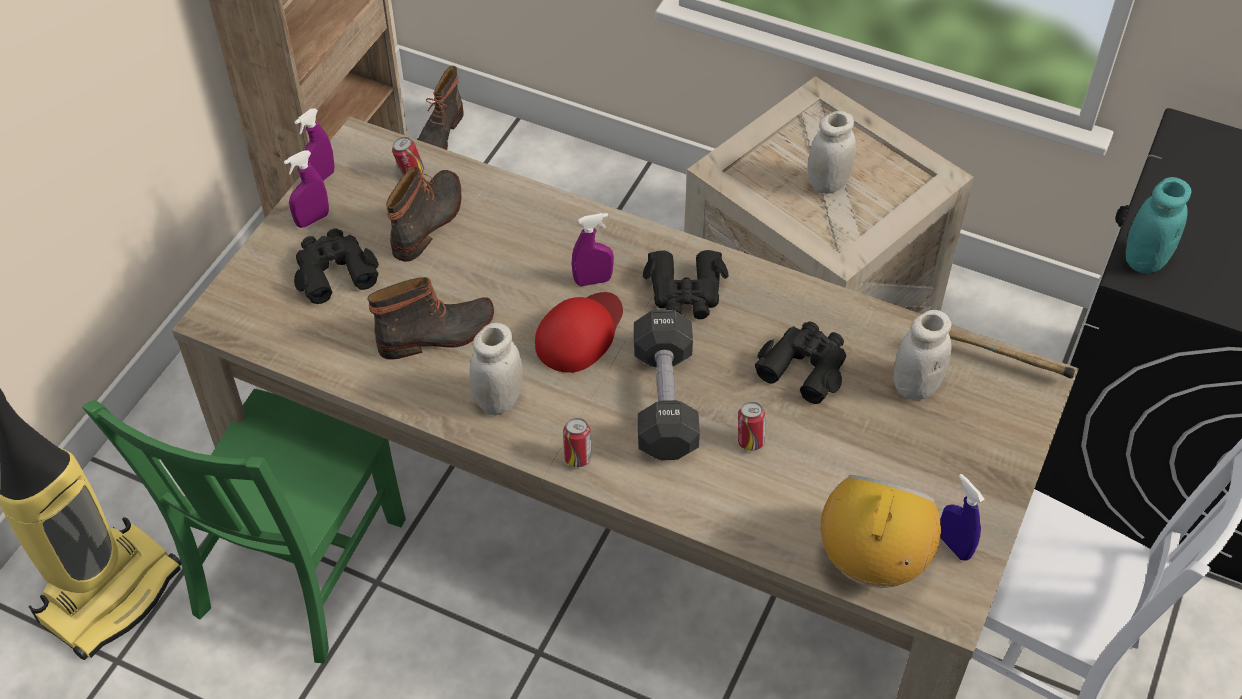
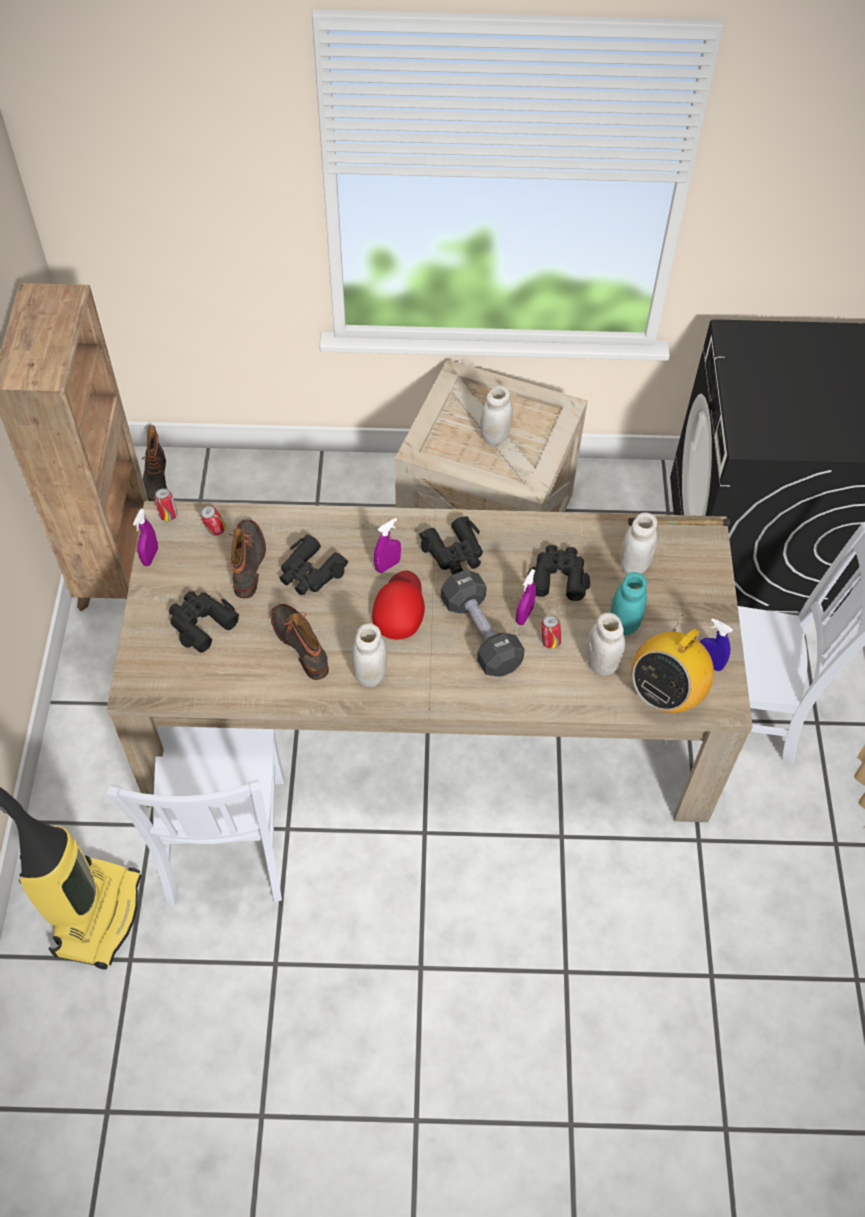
camera: 25 degrees left, 5 degrees up
green chair [82,389,406,663] -> white chair [106,726,285,906]
purple spray bottle [284,150,329,228] -> purple spray bottle moved to [516,569,536,625]
boot [367,277,494,360] -> boot turned 75 degrees counterclockwise [270,604,329,680]
can [563,418,591,467] -> can moved to [154,488,178,521]
radio [821,475,941,588] -> radio turned 135 degrees counterclockwise [631,615,714,713]
turquoise jar [1126,177,1192,273] -> turquoise jar moved to [610,572,647,636]
none -> black binoculars [280,534,348,595]
none -> white jar [586,613,625,676]

